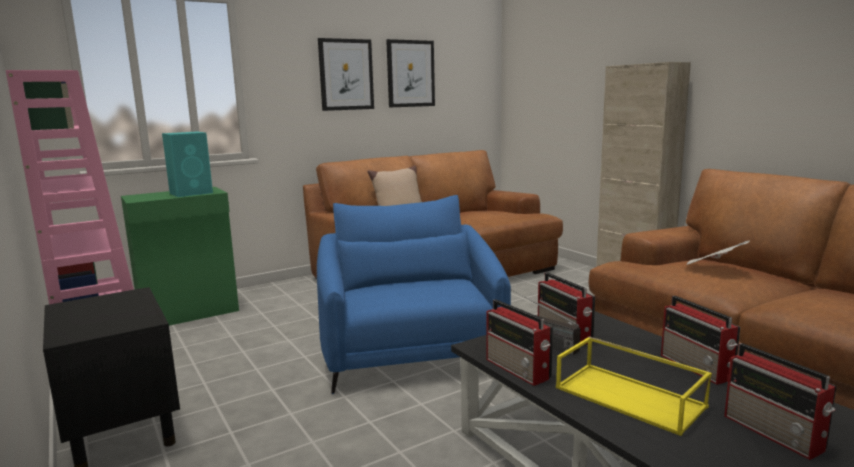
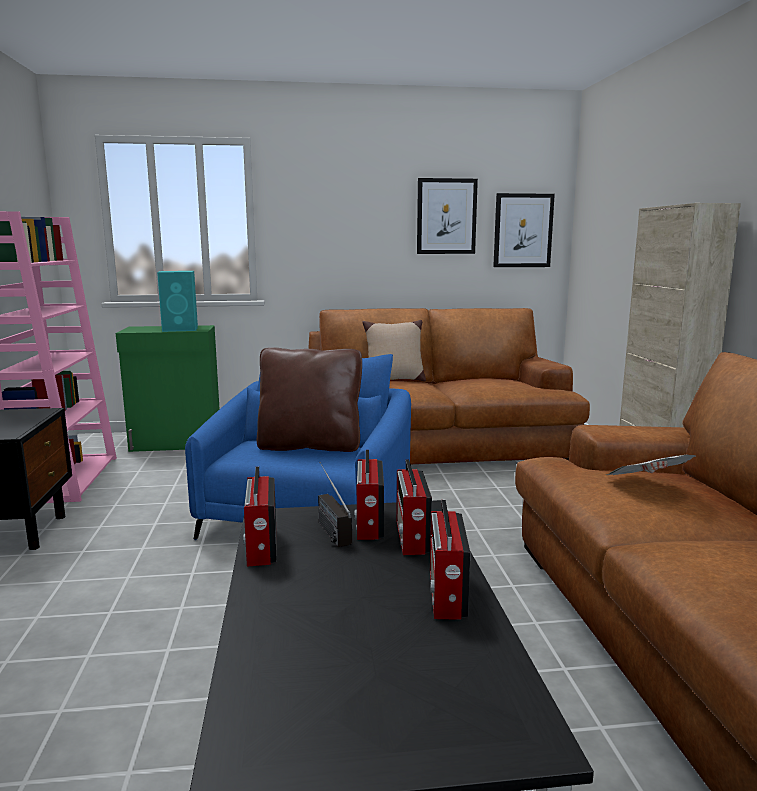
camera: 25 degrees right, 0 degrees up
picture [318,38,374,111] -> picture moved to [493,193,555,267]
yellow tray [556,336,712,436] -> none
radio [724,343,837,460] -> radio moved to [396,460,432,555]
none -> brown pillow [257,347,362,452]

